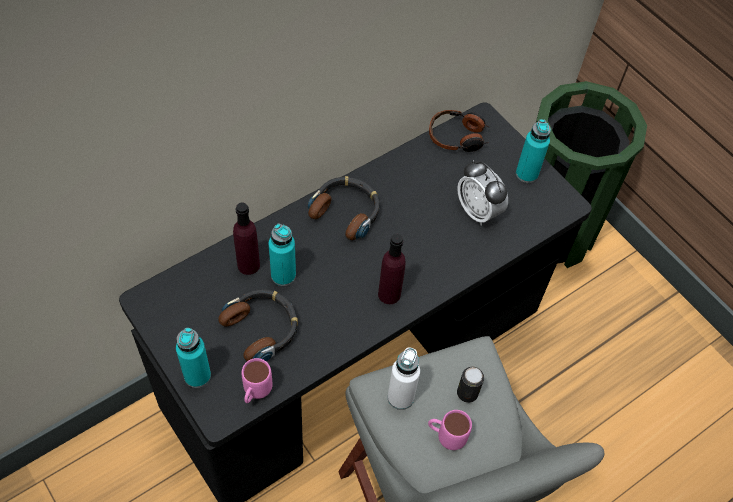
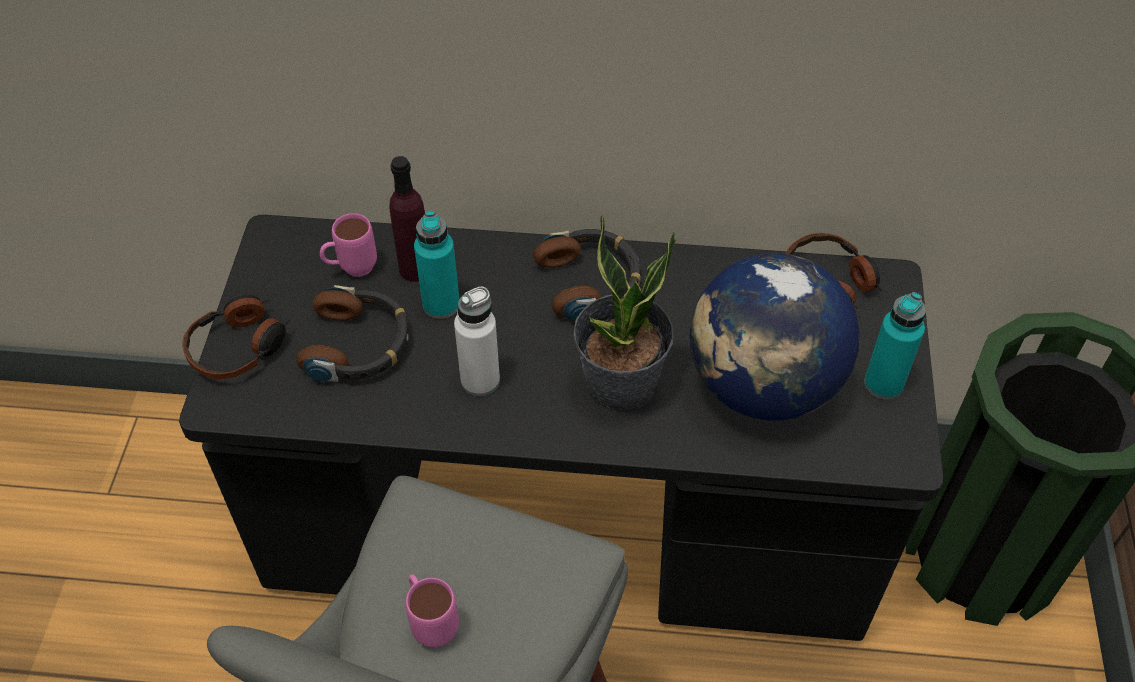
camera: 45 degrees right, 5 degrees down
turquoise bottle [176,328,211,388] -> headphones [182,295,290,379]
pink mug [241,358,273,403] -> pink mug moved to [320,213,377,277]
purple bottle [378,234,406,304] -> none
white bottle [387,347,420,410] -> white bottle moved to [454,287,500,396]
alarm clock [457,160,508,226] -> globe [690,253,860,420]
can [457,366,484,403] -> none
none -> potted plant [573,215,676,412]

